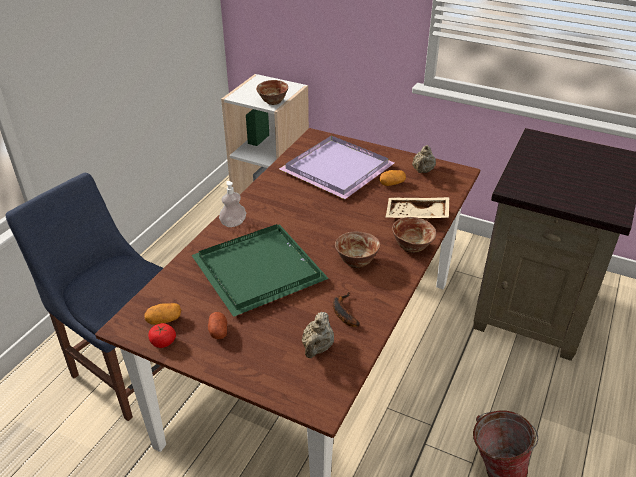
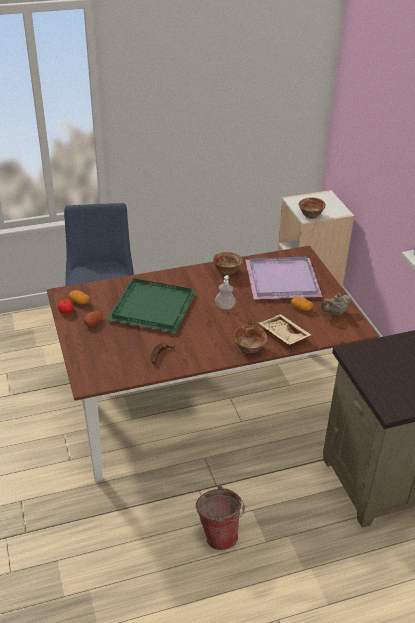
camera: 45 degrees right, 0 degrees up
soap dispenser [219,181,246,227] -> soap dispenser moved to [215,275,236,309]
beige teapot [302,312,334,358] -> none
bowl [335,232,380,268] -> bowl moved to [213,252,243,275]

